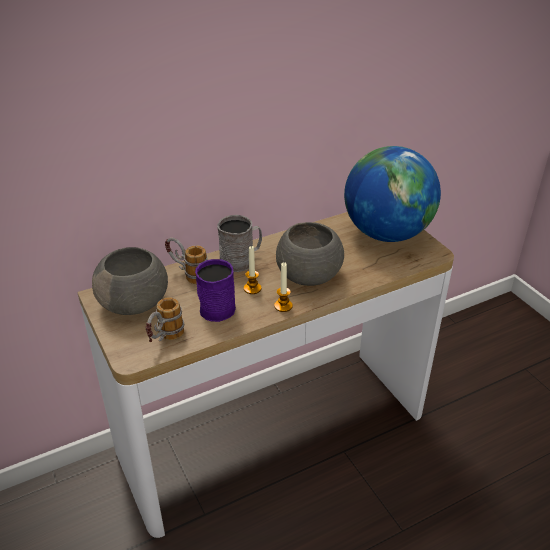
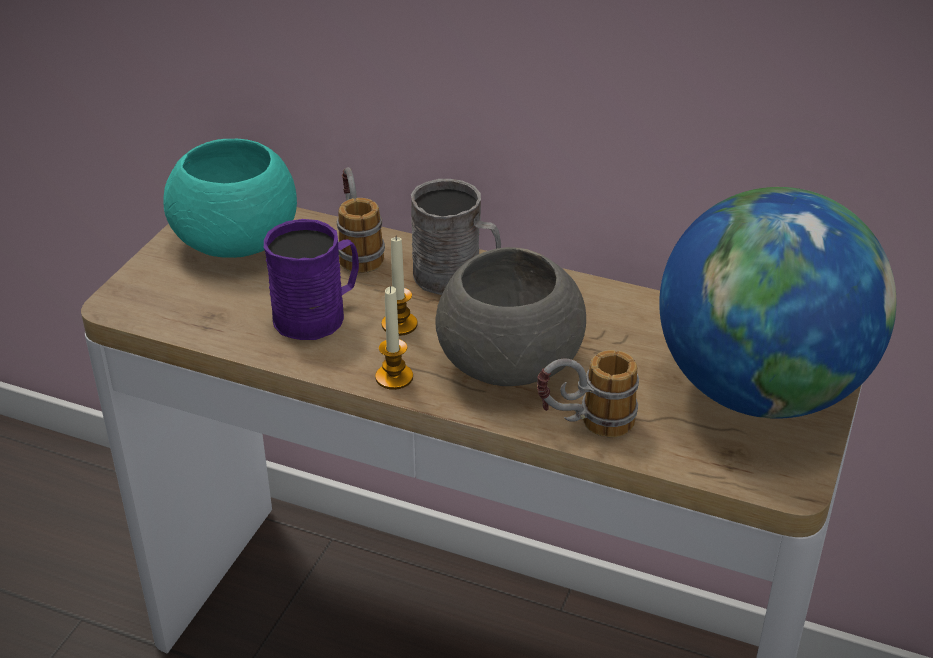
camera: 50 degrees right, 0 degrees up
grey bowl [92,247,168,315] -> turquoise bowl [163,139,297,258]
mug [145,297,184,342] -> mug moved to [537,350,639,437]

